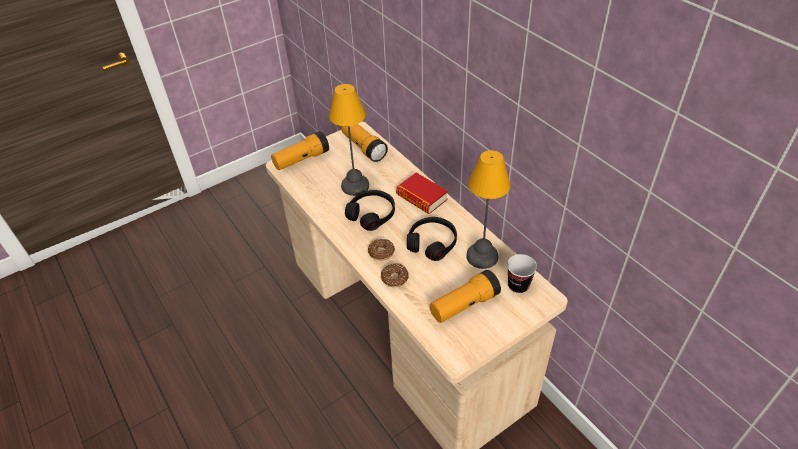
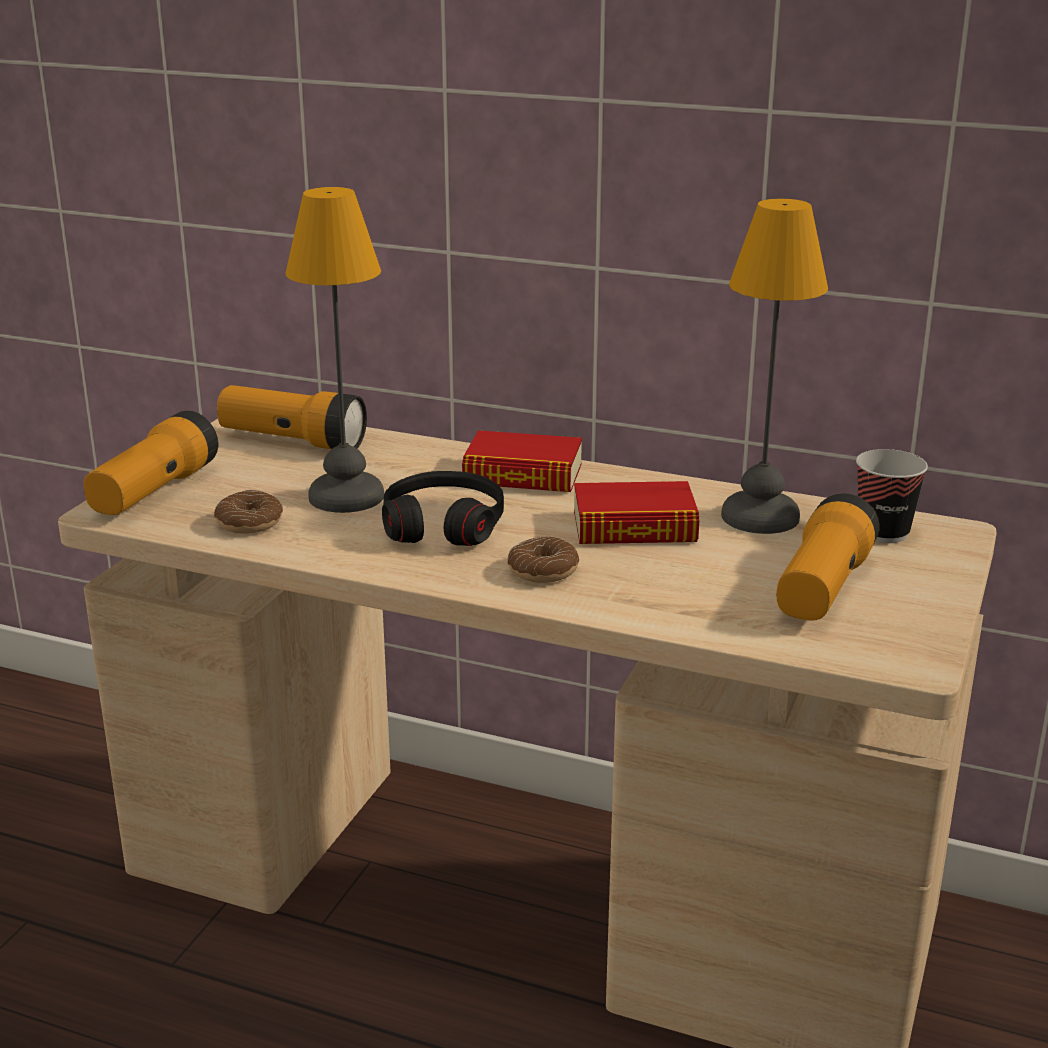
camera: 35 degrees left, 20 degrees down
donut [381,263,409,287] -> donut moved to [214,490,283,534]
black headphones [407,217,457,261] -> book [574,481,699,544]

